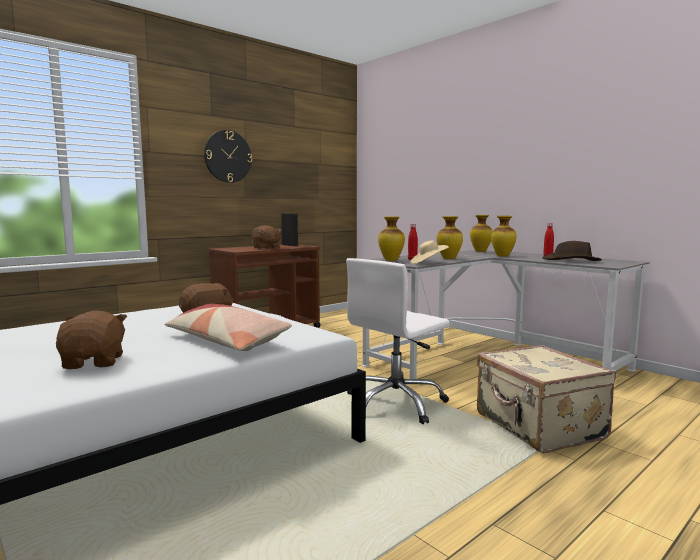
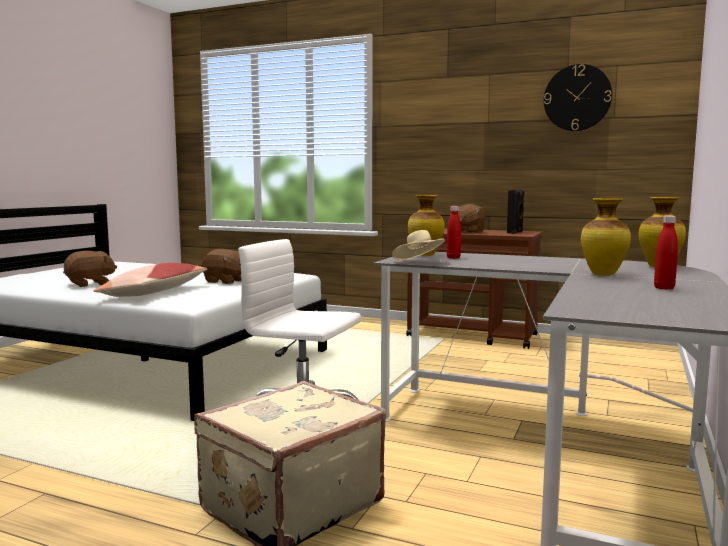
camera: 65 degrees right, 0 degrees up
wall clock [204,130,252,183] -> wall clock moved to [544,64,612,131]
vase [437,216,463,259] -> none
brown hat [542,241,602,261] -> none

